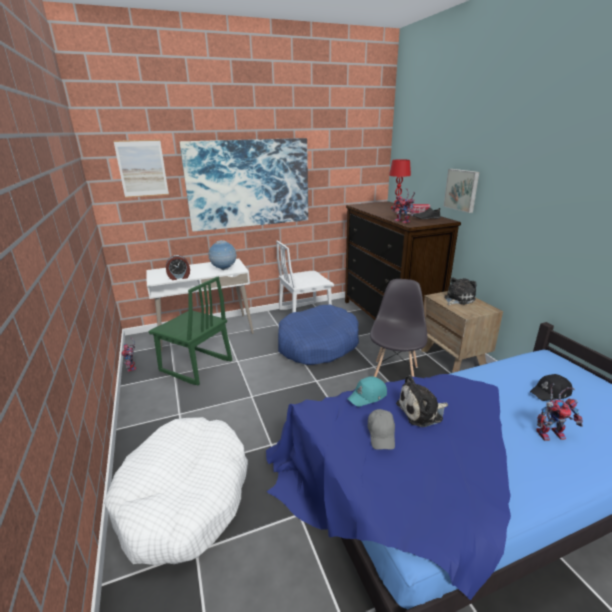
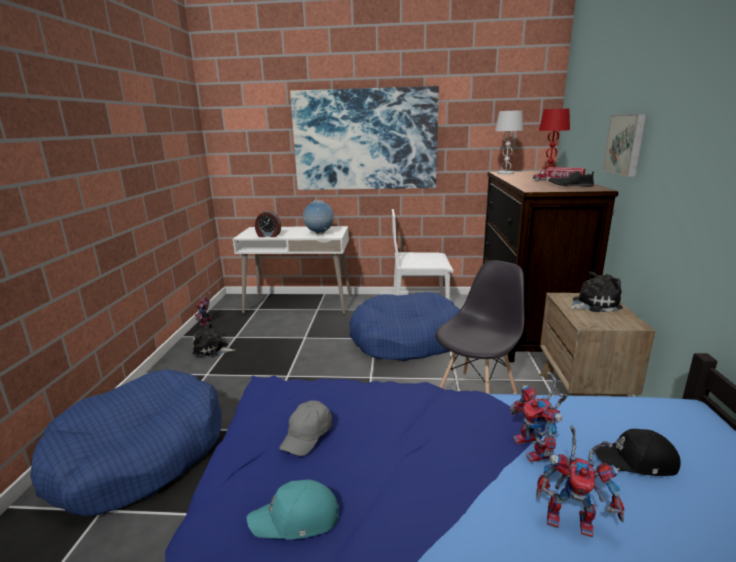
camera: 25 degrees right, 5 degrees down
white dog bed [104,417,248,565] -> blue dog bed [30,369,222,516]
picture [113,139,169,198] -> none
green chair [149,276,232,385] -> none
turquoise cap [347,376,387,407] -> turquoise cap moved to [247,480,339,540]
toy robot [392,188,415,223] -> toy robot moved to [510,371,567,462]
plush toy [396,375,448,427] -> plush toy moved to [192,322,235,357]
none -> white table lamp [495,110,523,175]

